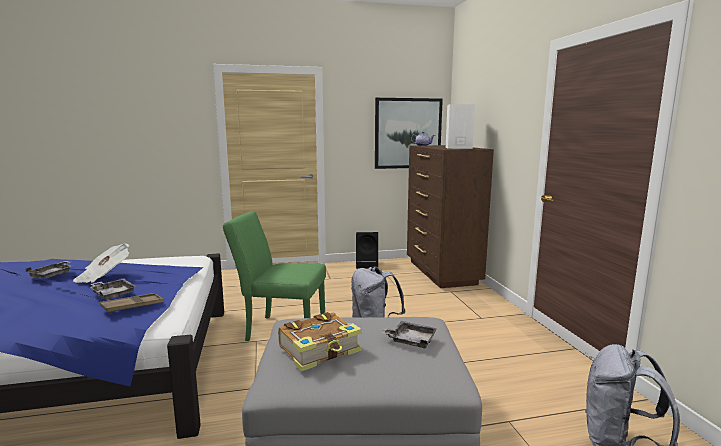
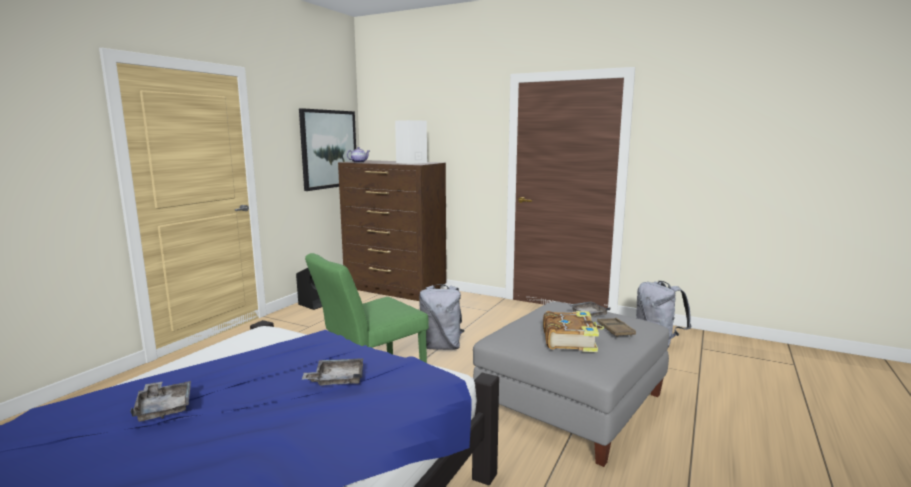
camera: 50 degrees left, 0 degrees up
newspaper [73,243,130,283] -> none
brown tray [100,293,164,314] -> brown tray moved to [597,318,636,337]

